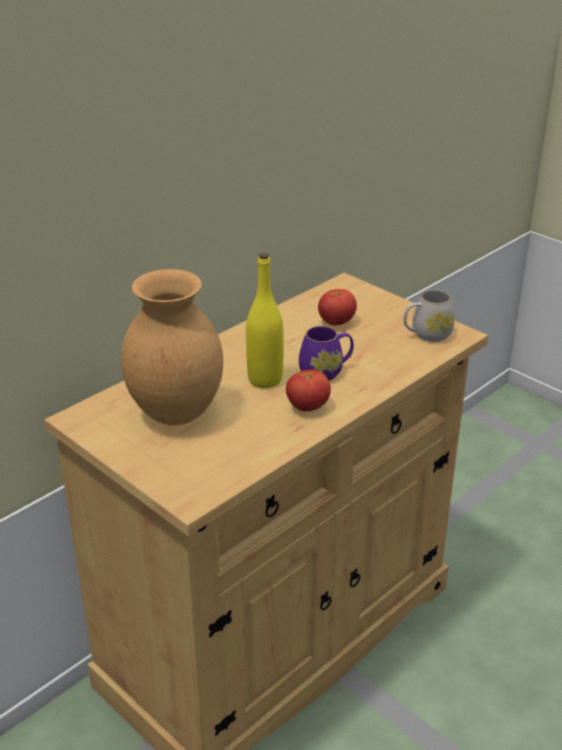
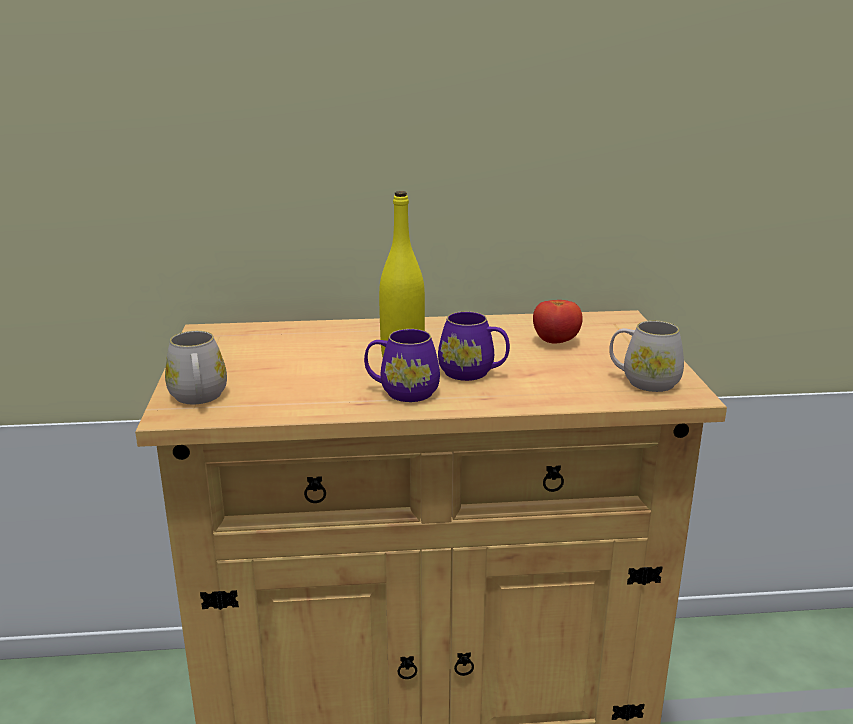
camera: 40 degrees right, 10 degrees down
brown vase [121,269,223,425] -> none
tomato [286,370,331,411] -> purple mug [364,329,440,402]
none -> white mug [165,331,227,404]

